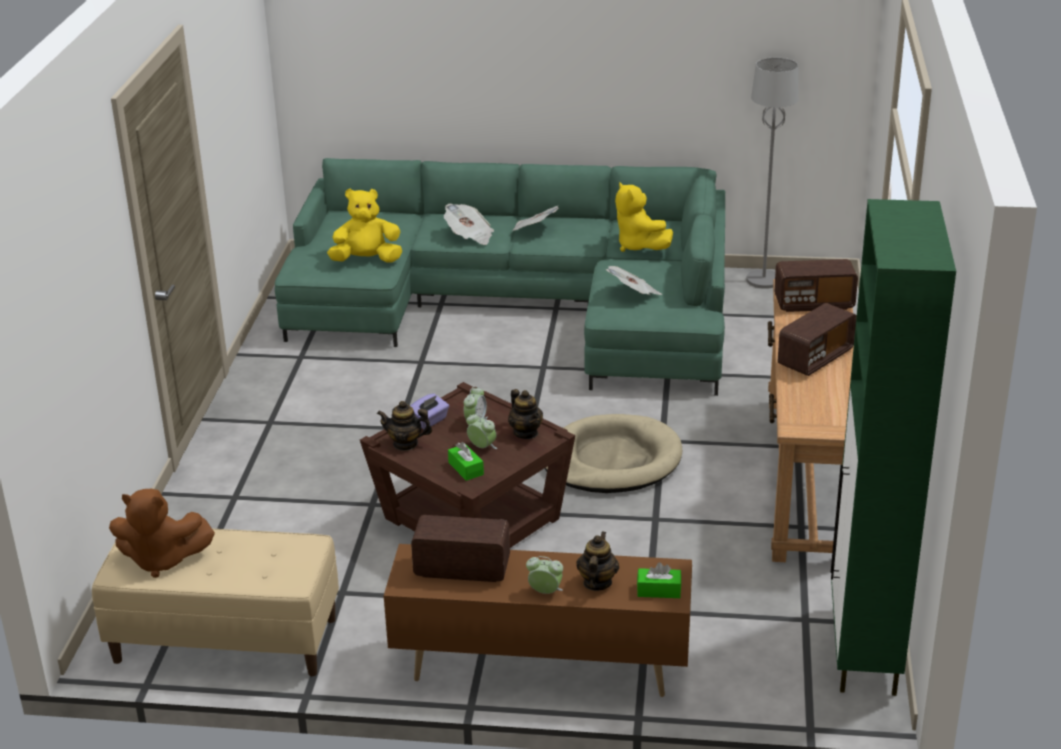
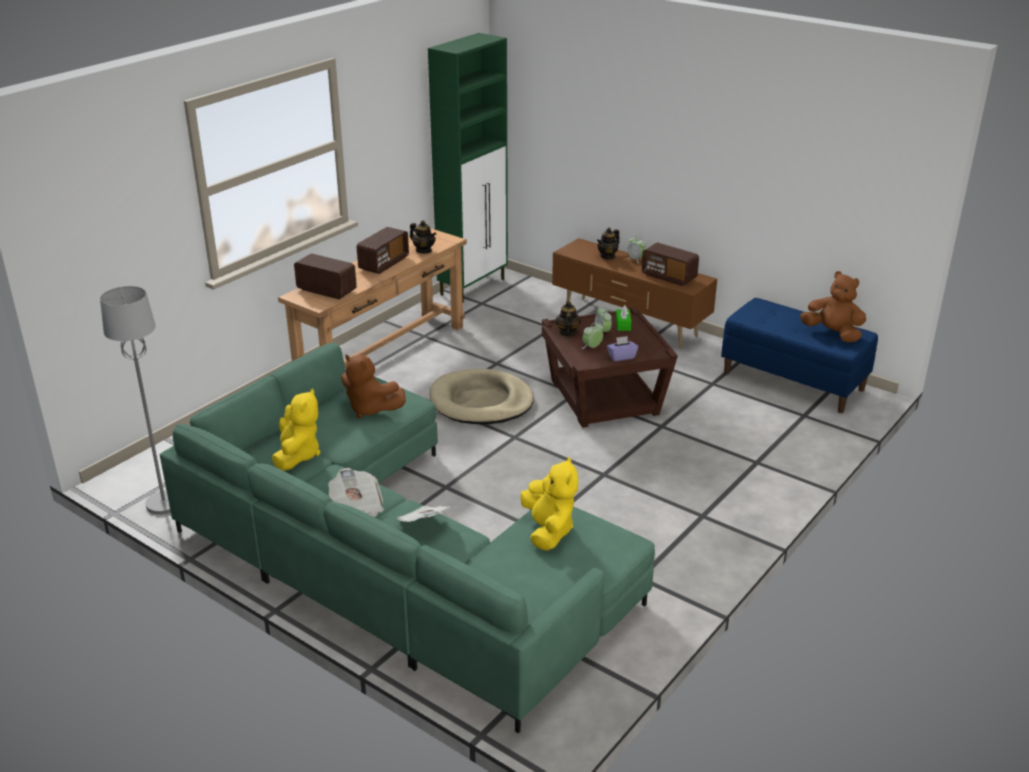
camera: 150 degrees left, 0 degrees up
beige bench [92,529,339,676] -> blue bench [721,298,878,413]
yellow plush toy [327,188,402,263] -> yellow plush toy turned 120 degrees counterclockwise [520,457,578,551]
teapot [377,401,432,451] -> teapot moved to [410,220,437,253]
newspaper [606,266,662,295] -> brown plush toy [341,355,406,419]
green tissue box [637,562,681,598] -> none
radio [778,303,857,376] -> radio turned 135 degrees clockwise [357,227,409,274]

